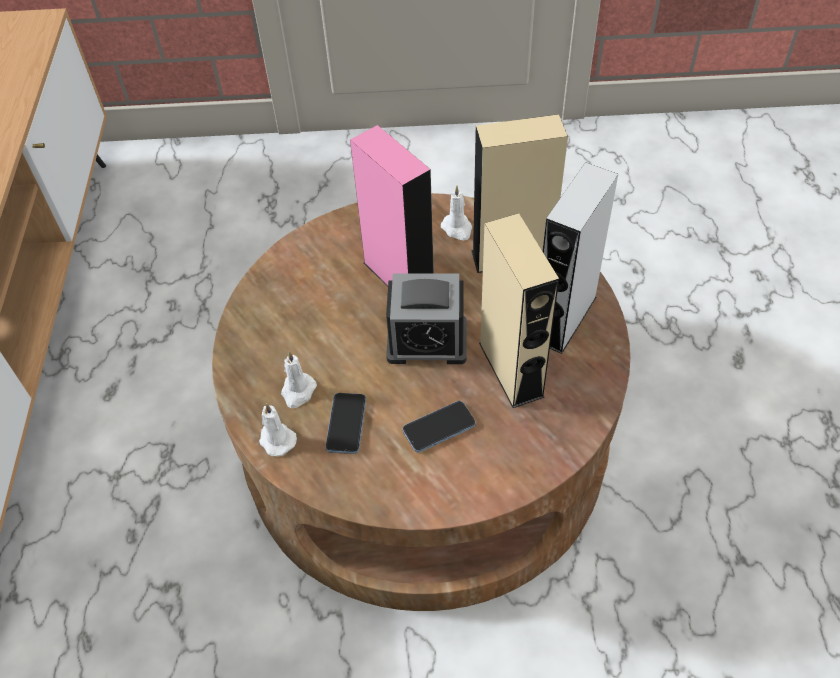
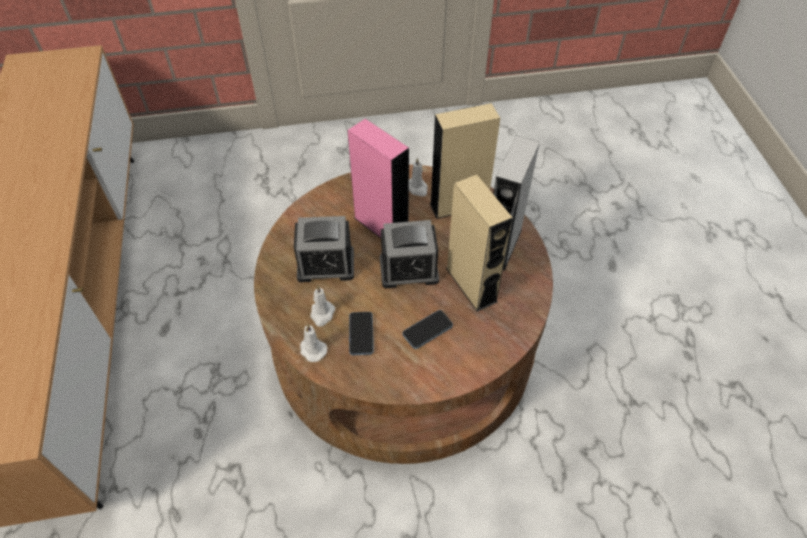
camera: 10 degrees left, 0 degrees up
none -> alarm clock [294,216,354,282]

